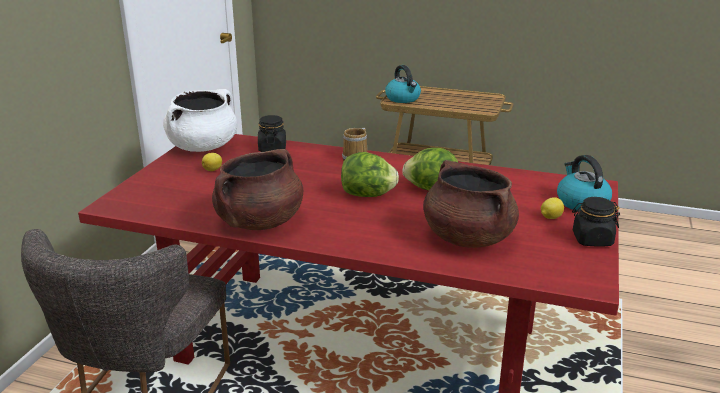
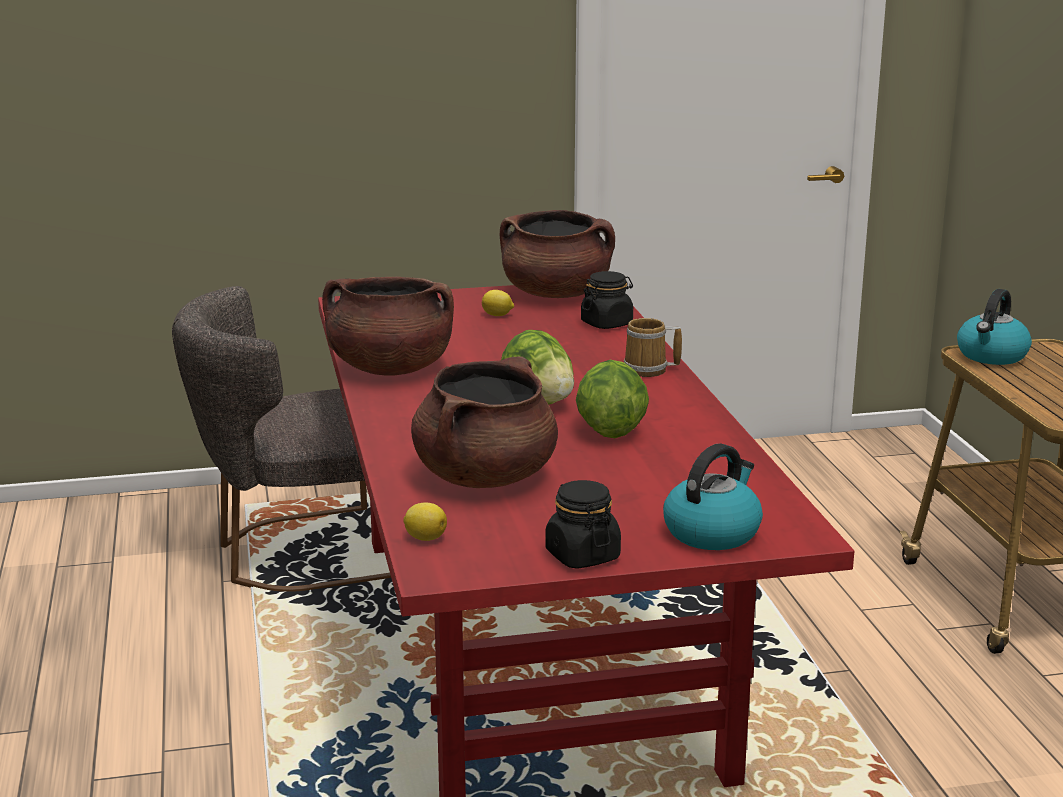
camera: 60 degrees right, 5 degrees down
white cooking pot [163,89,237,152] -> brown cooking pot [499,210,615,298]
lemon [541,197,564,219] -> lemon moved to [403,502,447,541]

